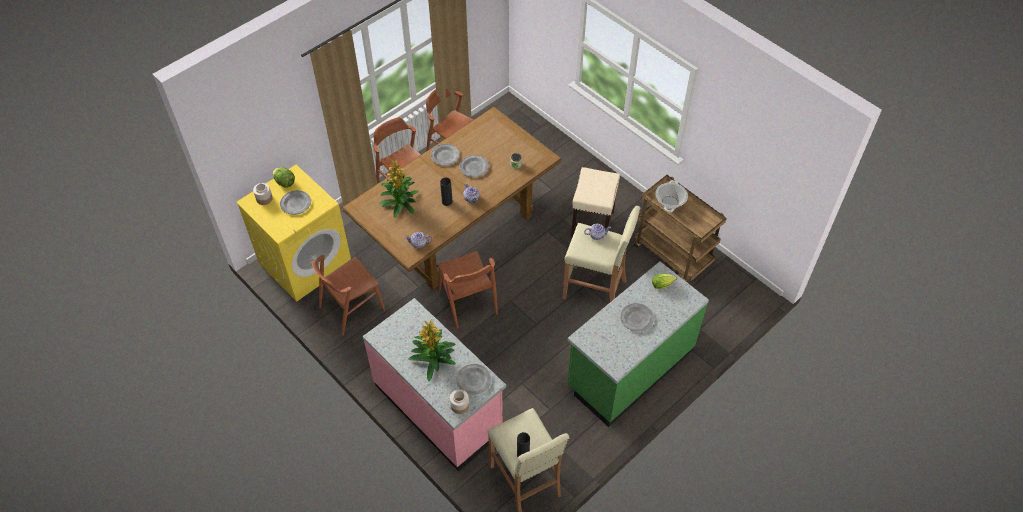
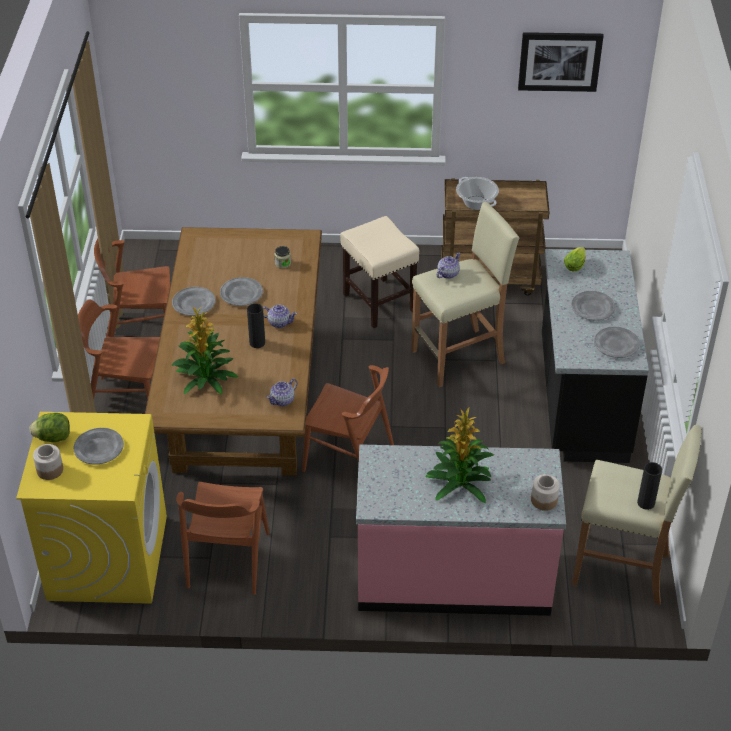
camera: 45 degrees left, 10 degrees down
grey plate [456,364,491,395] -> grey plate moved to [594,327,640,358]
green counter [567,261,709,427] -> black counter [542,249,649,463]
none -> picture [518,32,604,92]

